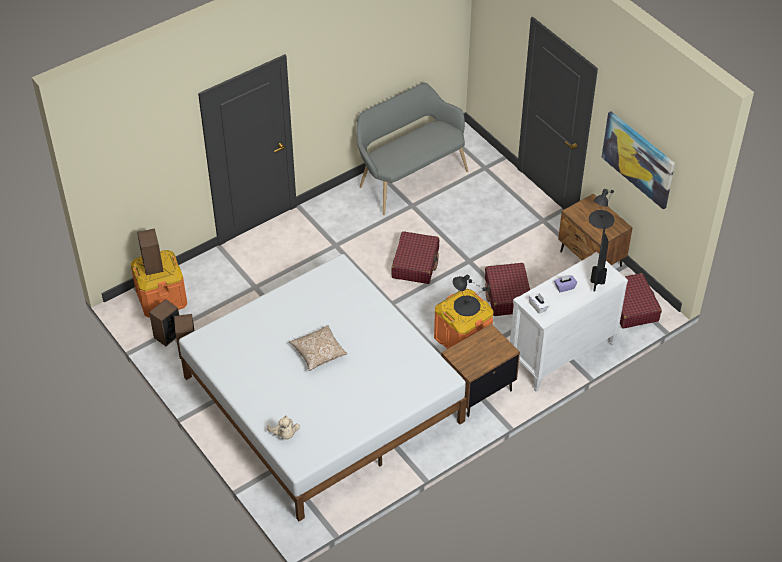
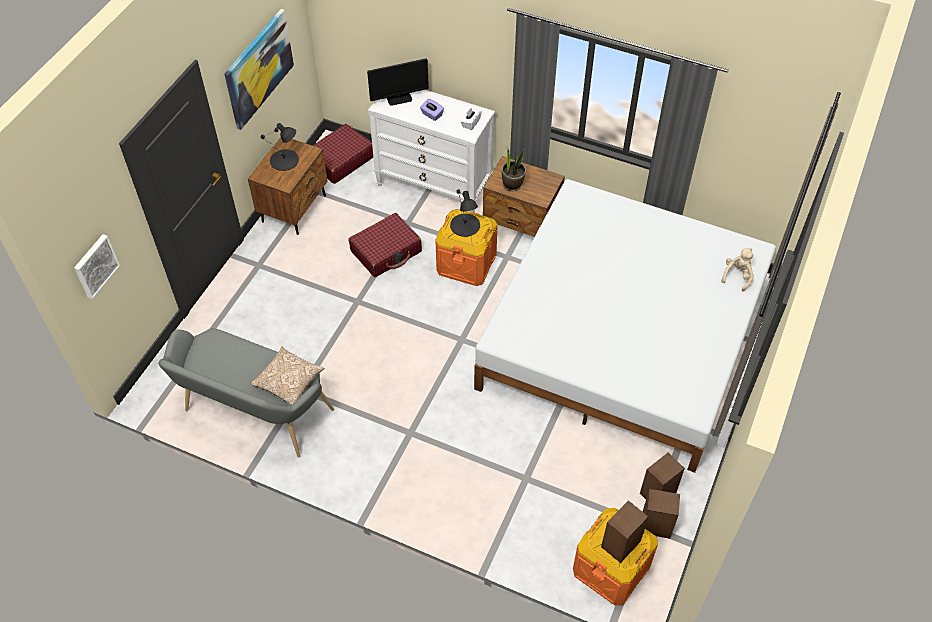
camera: 120 degrees left, 5 degrees up
pillow [289,325,347,371] -> pillow moved to [251,347,325,405]
red suitcase [392,231,439,284] -> none
none -> picture [74,234,120,299]
none -> potted plant [502,147,526,191]

